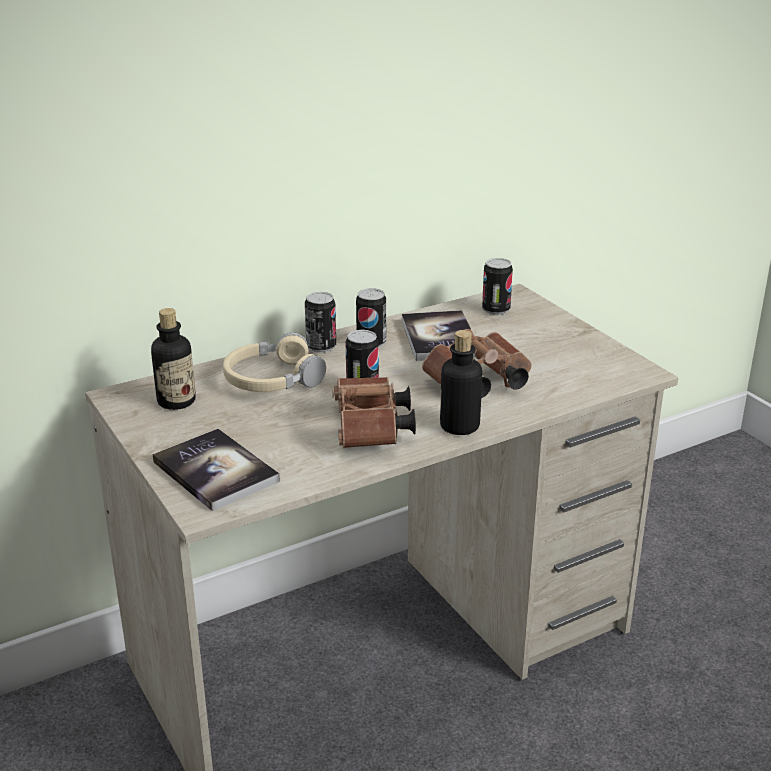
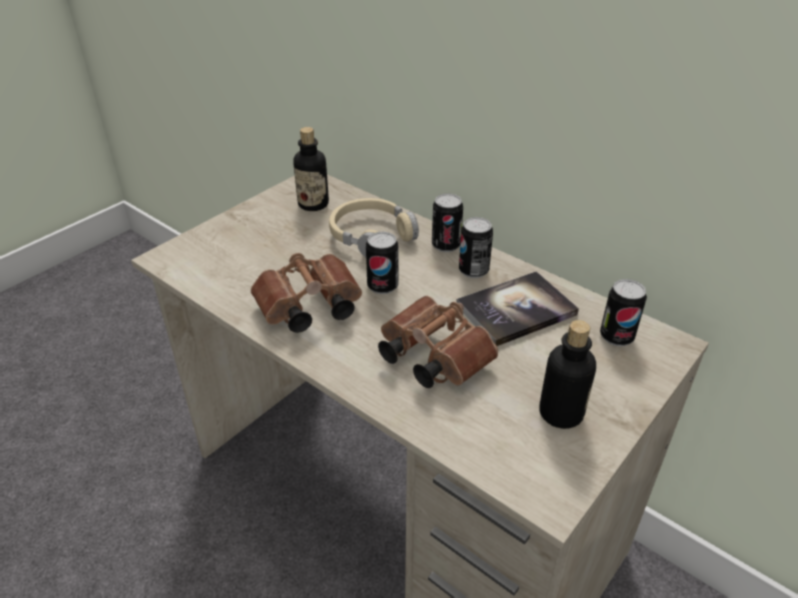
camera: 70 degrees right, 10 degrees up
book [153,429,280,511] -> none
bottle [440,330,482,435] -> bottle moved to [539,320,596,429]

